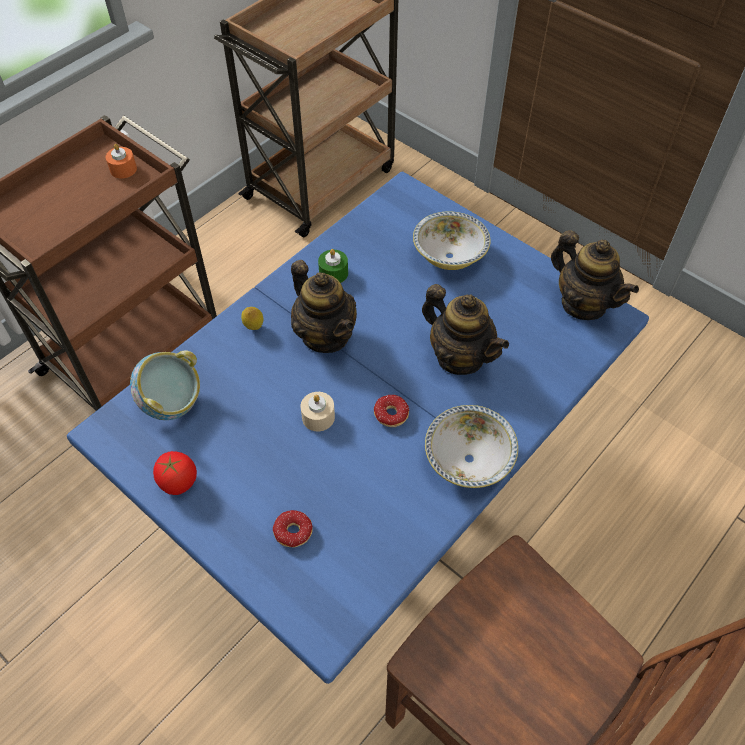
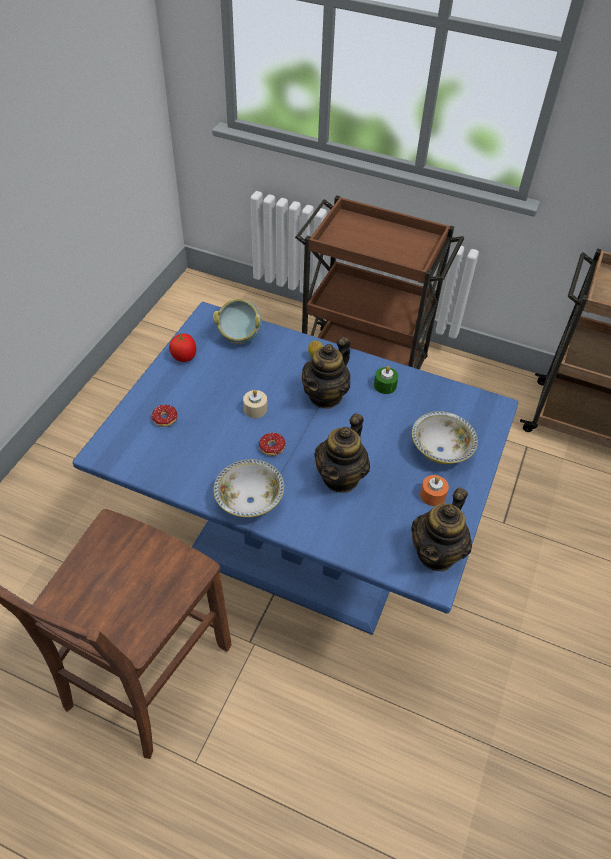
camera: 70 degrees right, 5 degrees down
orange candle [106,144,137,178] -> orange candle moved to [420,475,449,506]

